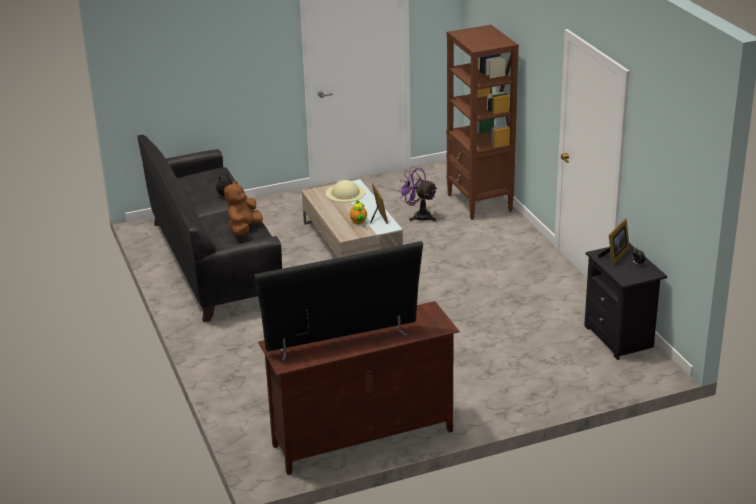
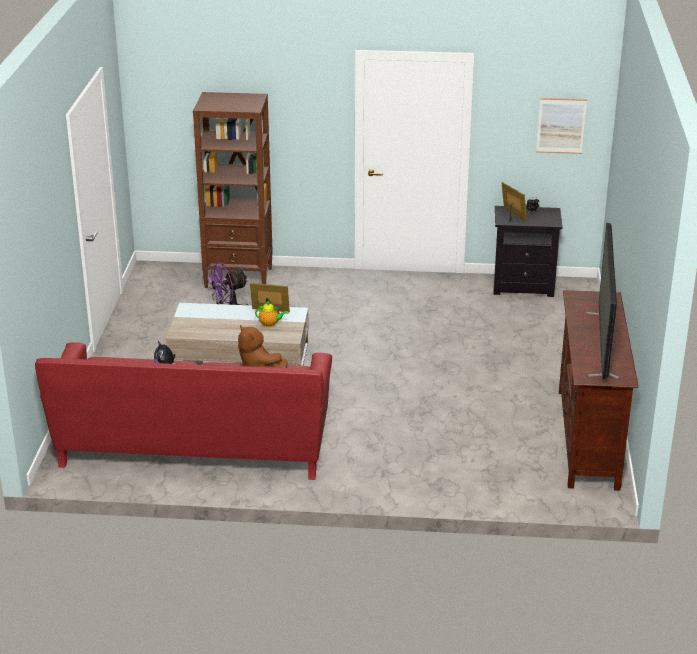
camera: 65 degrees left, 0 degrees up
black sofa [137,135,282,322] -> red sofa [35,342,332,480]
beige hat [326,180,365,202] -> none
none -> picture [536,98,587,154]

